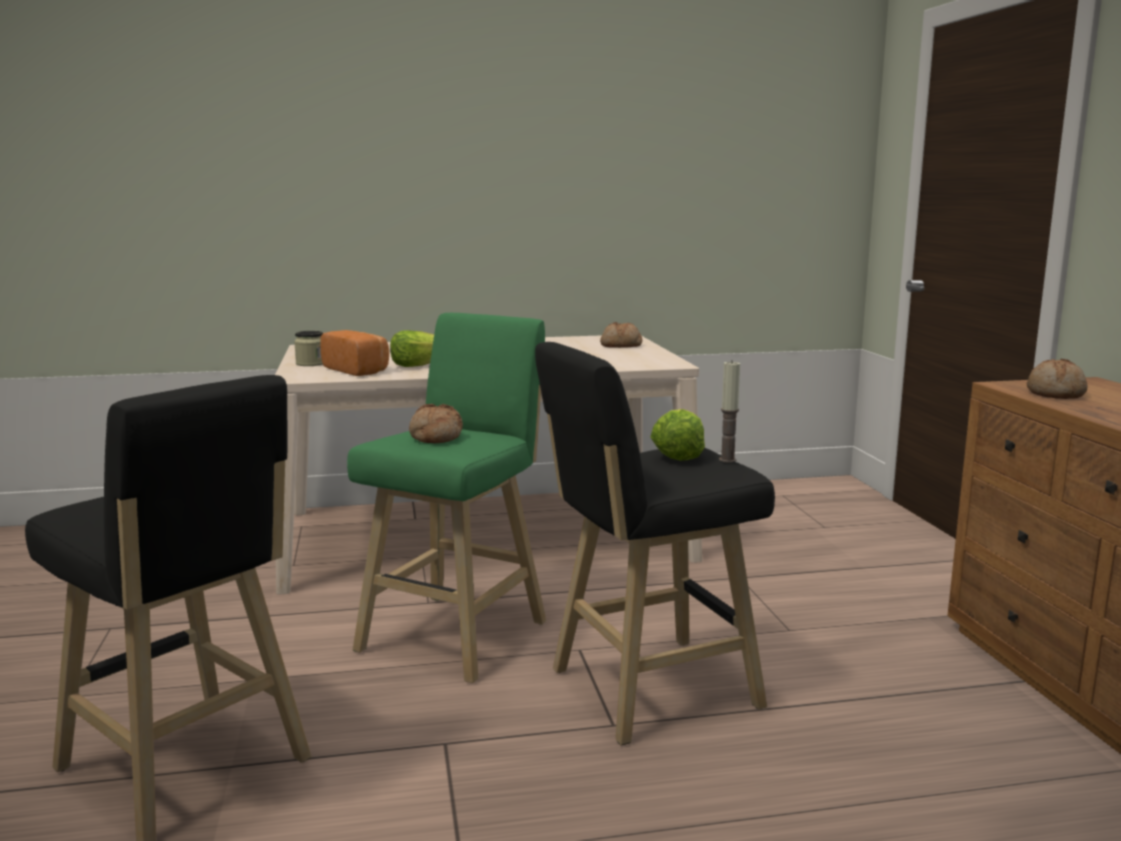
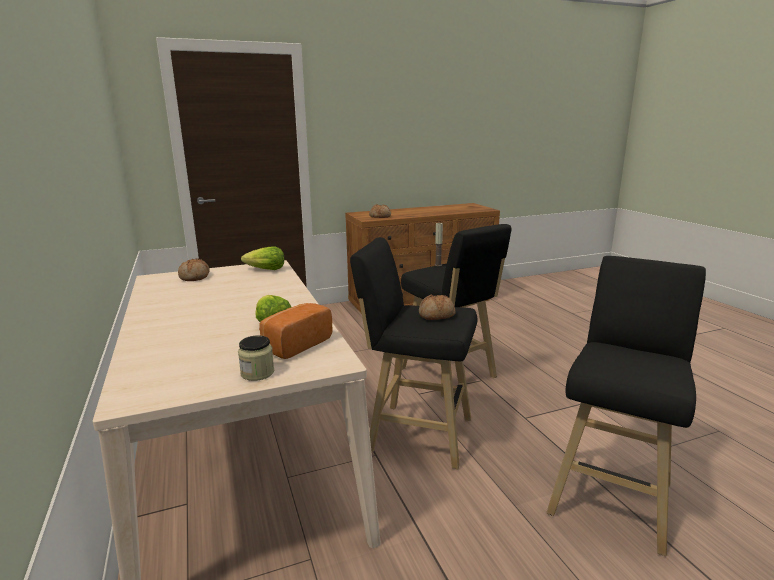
camera: 100 degrees left, 5 degrees up
green stool [347,313,546,683] -> black stool [350,237,477,469]
lettuce [650,409,705,461] -> lettuce moved to [241,246,284,270]

